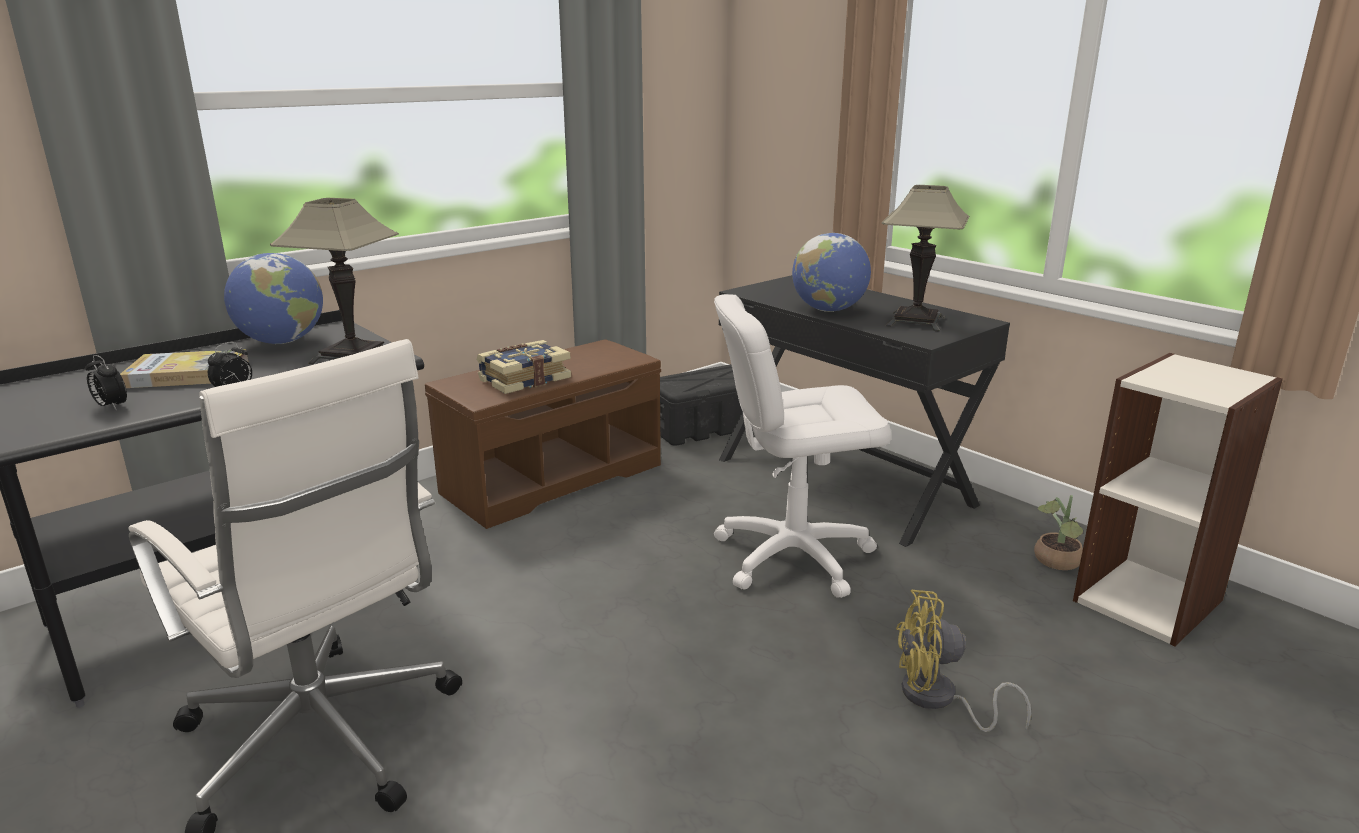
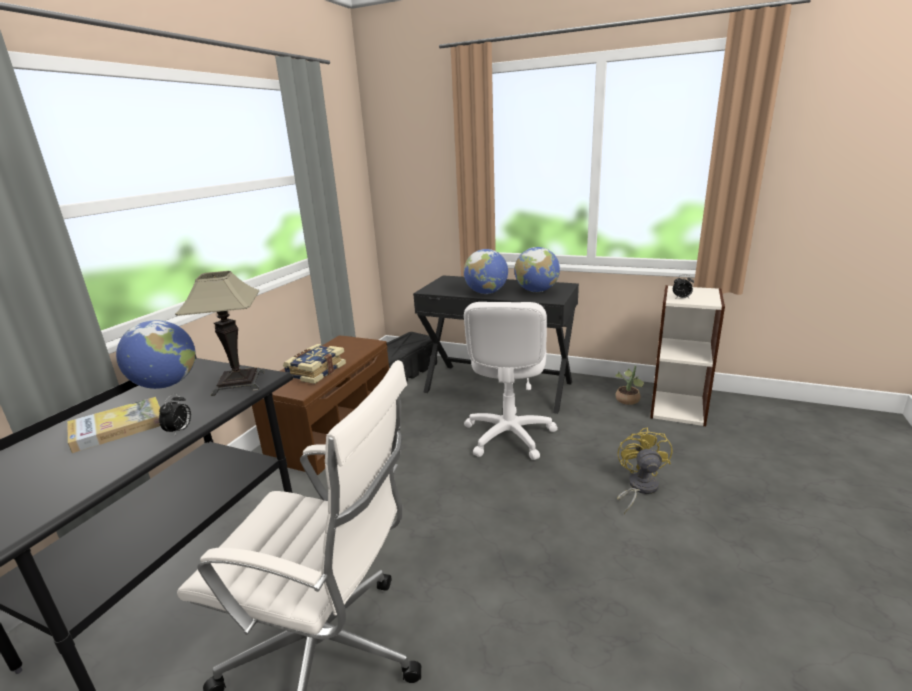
camera: 25 degrees left, 0 degrees up
alarm clock [85,355,127,410] -> alarm clock moved to [673,275,694,298]
white office chair [714,294,891,598] -> white office chair turned 45 degrees counterclockwise [464,302,558,460]
table lamp [882,185,969,332] -> globe [514,247,560,292]
yellow fan [896,590,1032,732] -> yellow fan turned 120 degrees clockwise [617,427,672,514]

